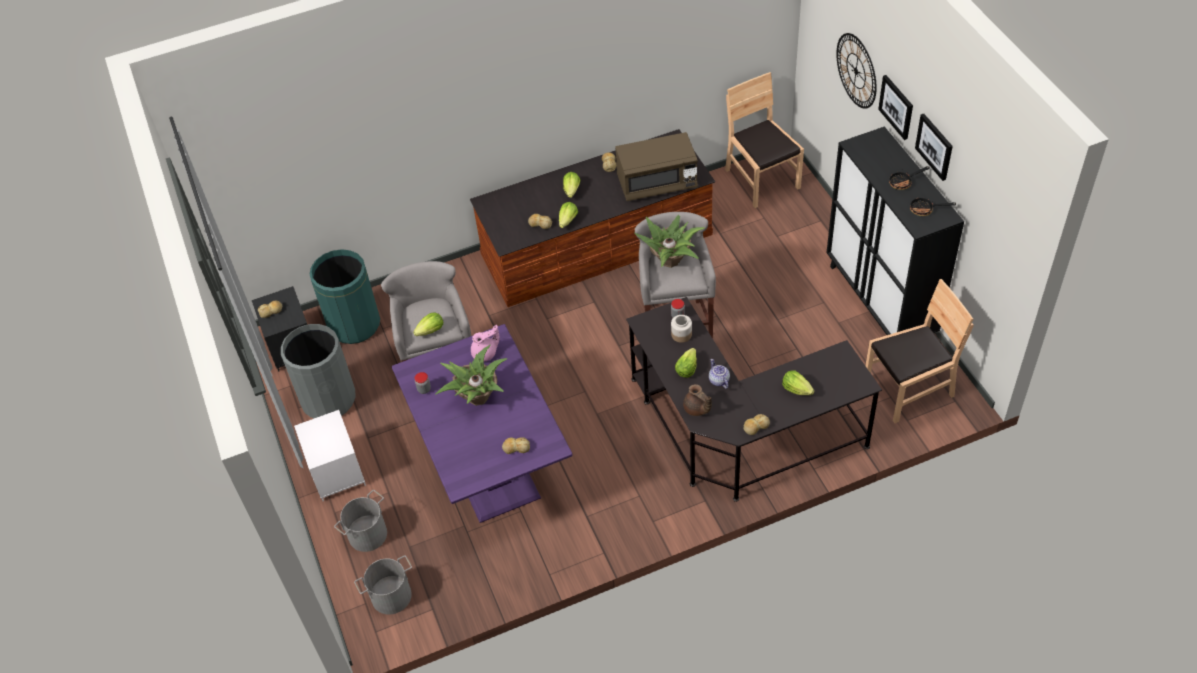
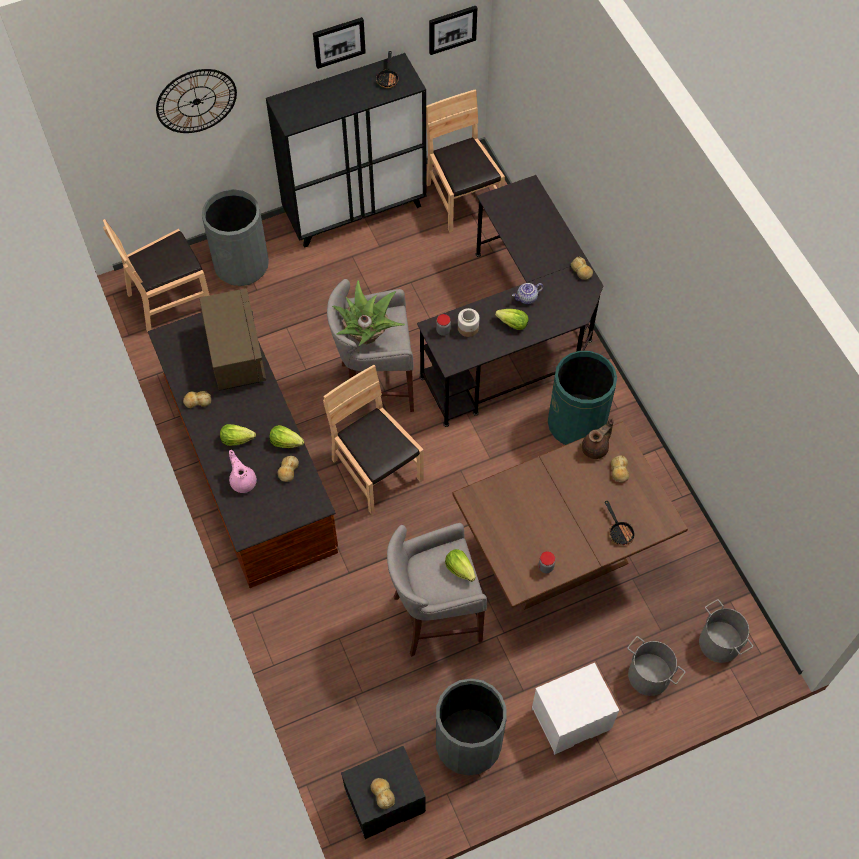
camera: 95 degrees left, 10 degrees up
green trash can [310,249,380,344] -> green trash can moved to [548,351,617,445]
purple dining table [392,324,573,523] -> brown dining table [452,422,688,610]
potted plant [436,345,507,406] -> none
pink teapot [471,325,500,362] -> pink teapot moved to [229,450,257,493]
brown teapot [683,384,712,416] -> brown teapot moved to [582,419,614,459]
lettuce [782,370,814,395] -> none
picture [878,75,913,140] -> picture moved to [429,6,477,55]
frying pan [889,166,930,190] -> frying pan moved to [605,501,636,545]
none -> grey trash can [202,189,269,286]
none -> brown chair [323,365,424,515]

